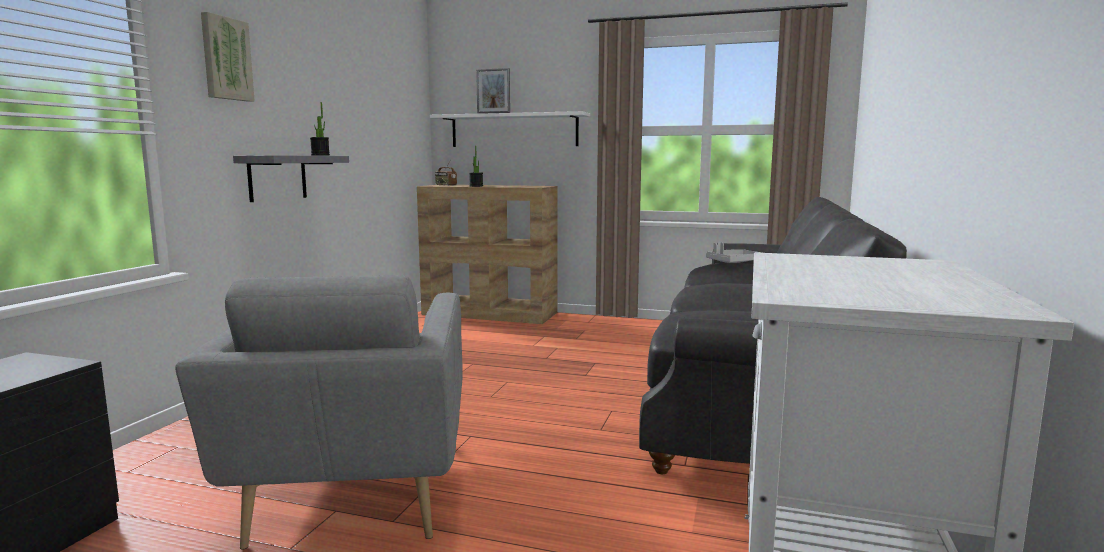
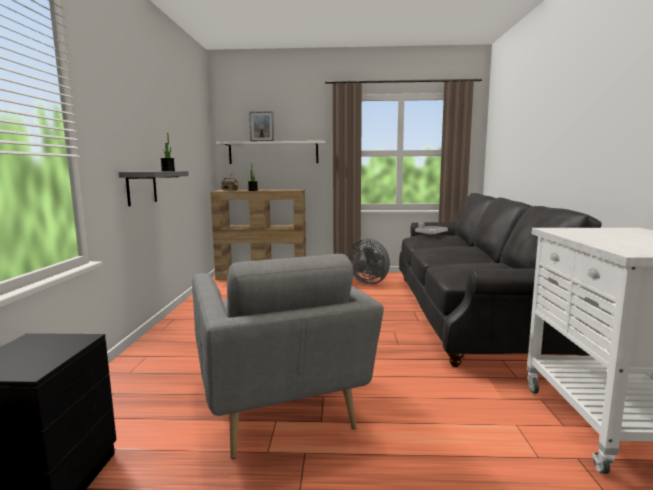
camera: 15 degrees left, 0 degrees up
picture [201,12,255,102] -> none
none -> grey fan [348,238,390,284]

